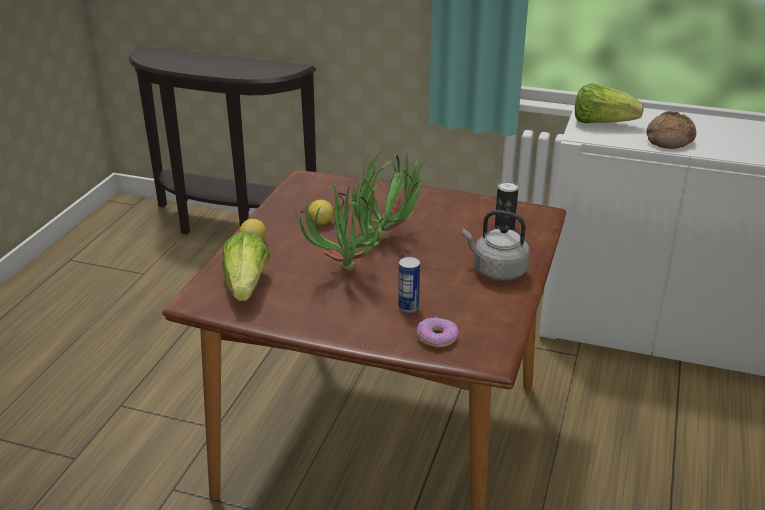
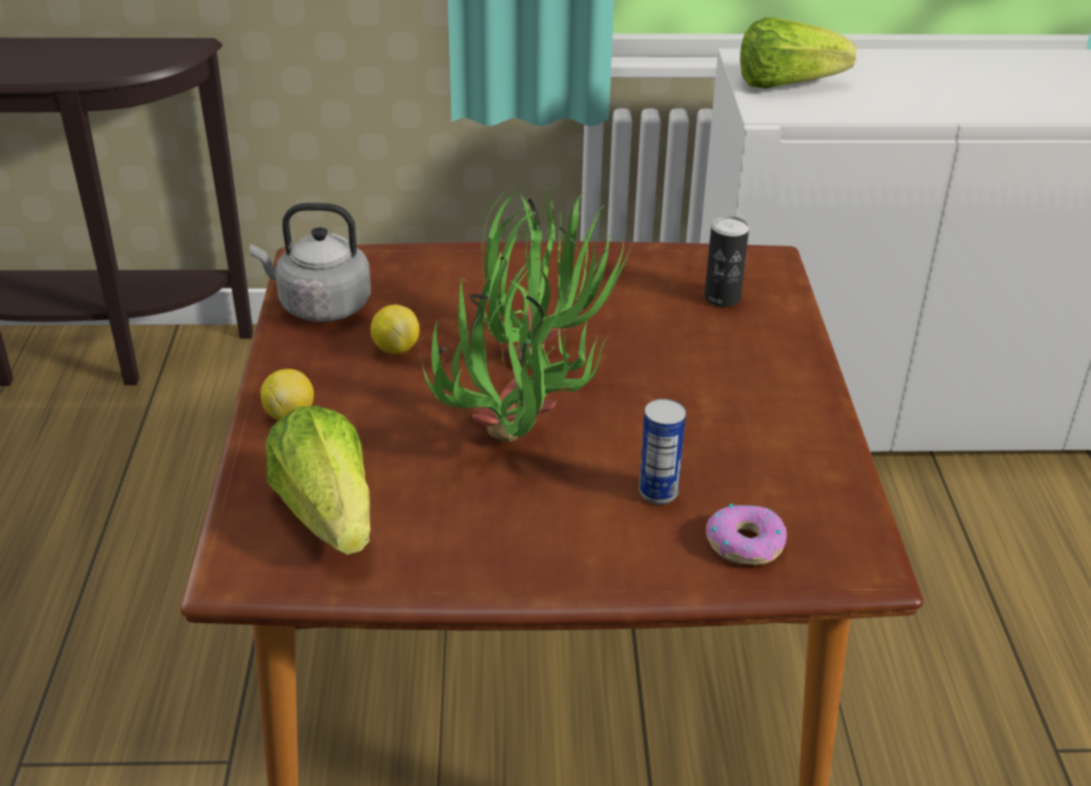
camera: 20 degrees left, 5 degrees up
grey kettle [463,210,530,281] -> grey kettle moved to [250,203,371,322]
bread [646,111,696,149] -> none

